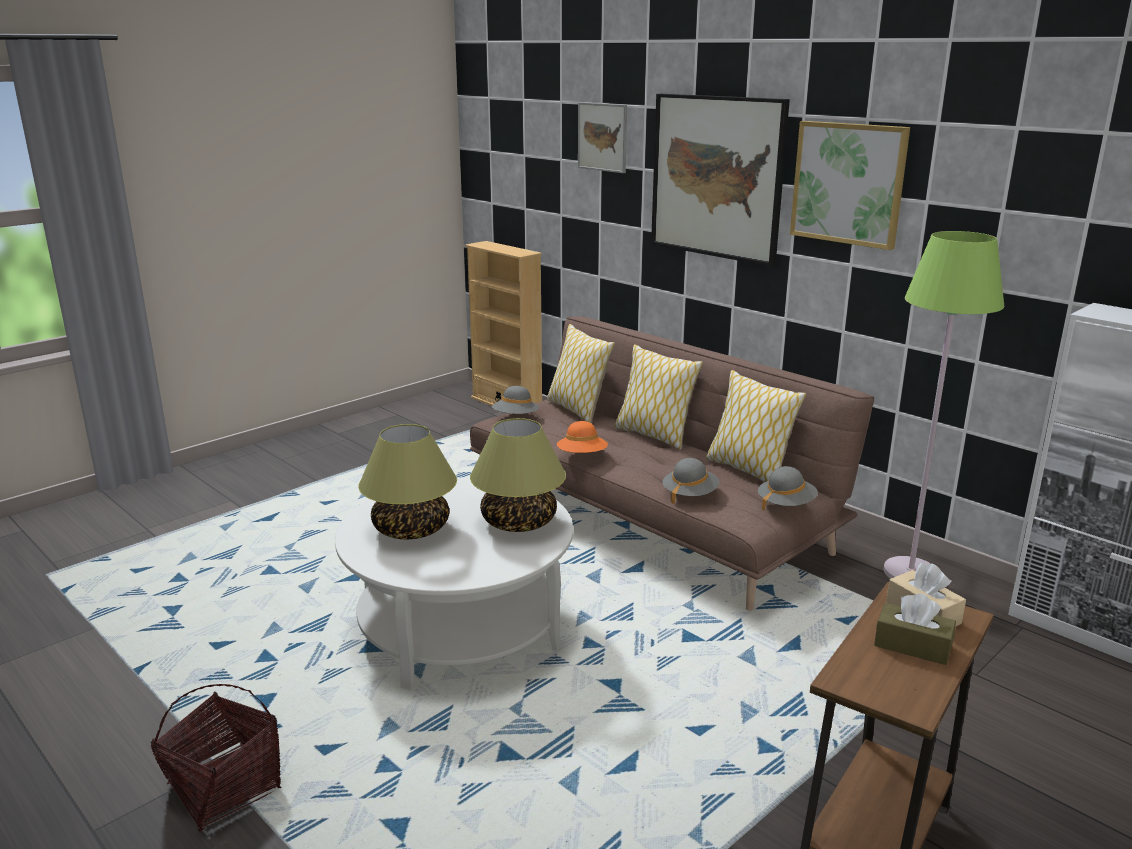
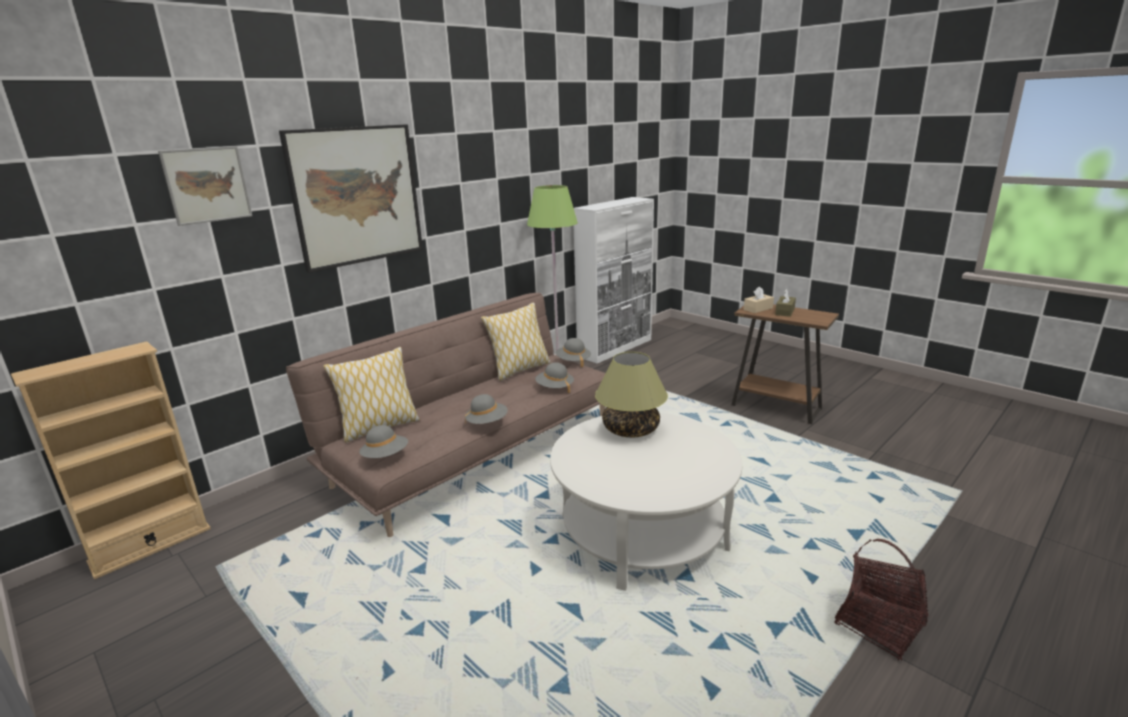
camera: 90 degrees left, 0 degrees up
table lamp [359,424,457,539] -> none
orange hat [557,421,608,453] -> grey hat [465,394,508,425]
pillow [614,344,703,450] -> none
picture [790,121,910,250] -> none

